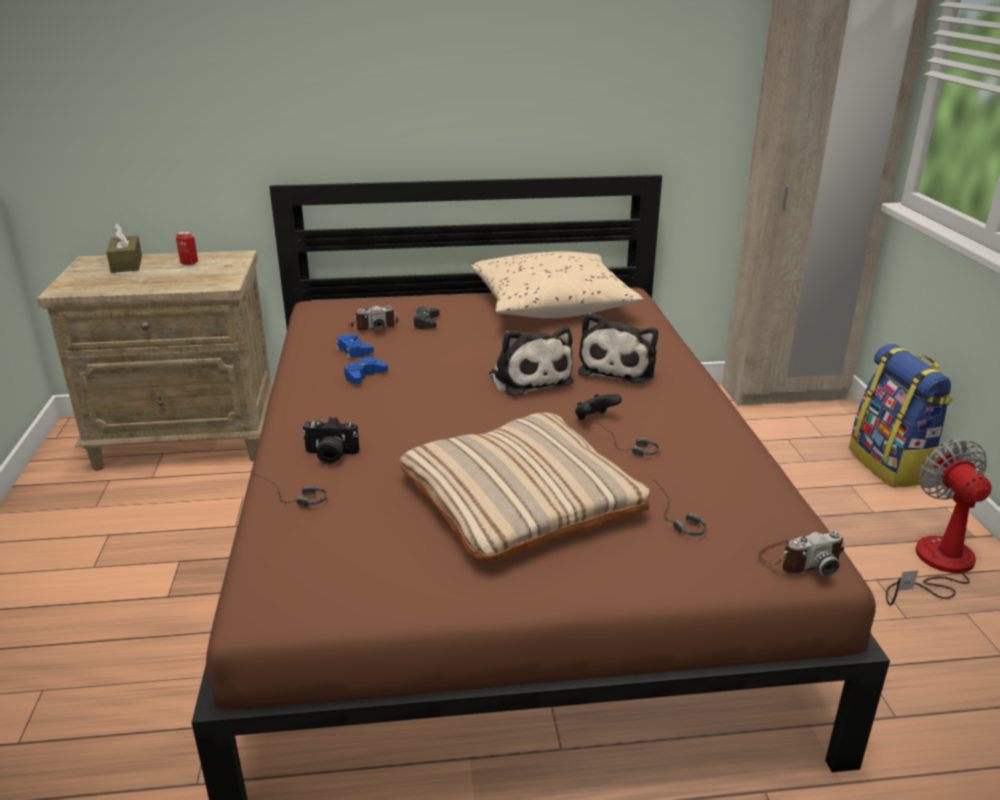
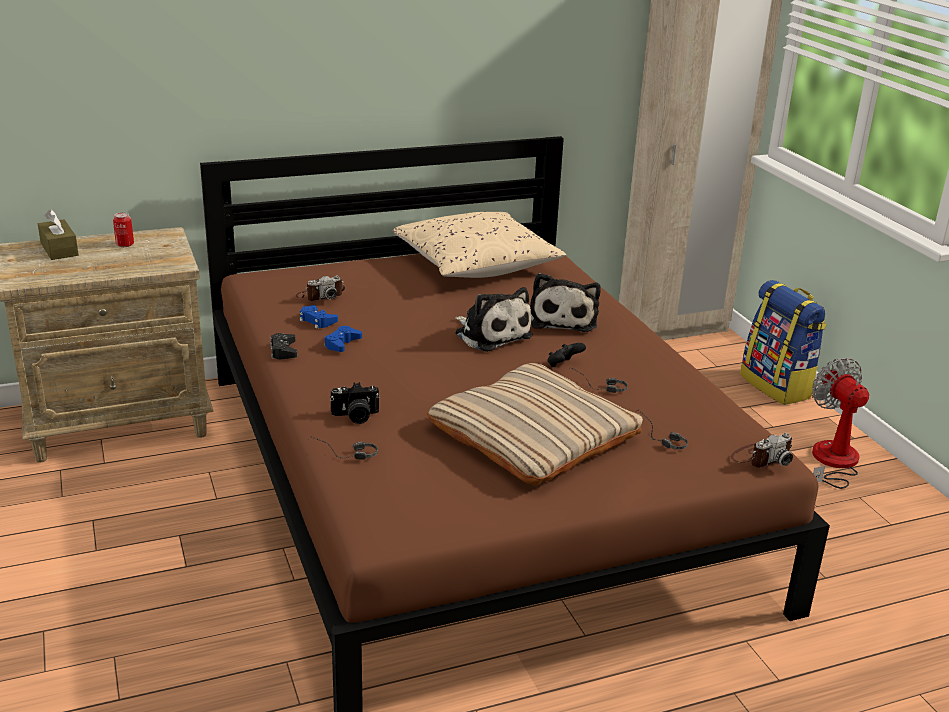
camera: 15 degrees left, 0 degrees up
black game controller [413,306,440,329] -> black game controller moved to [270,333,297,359]

